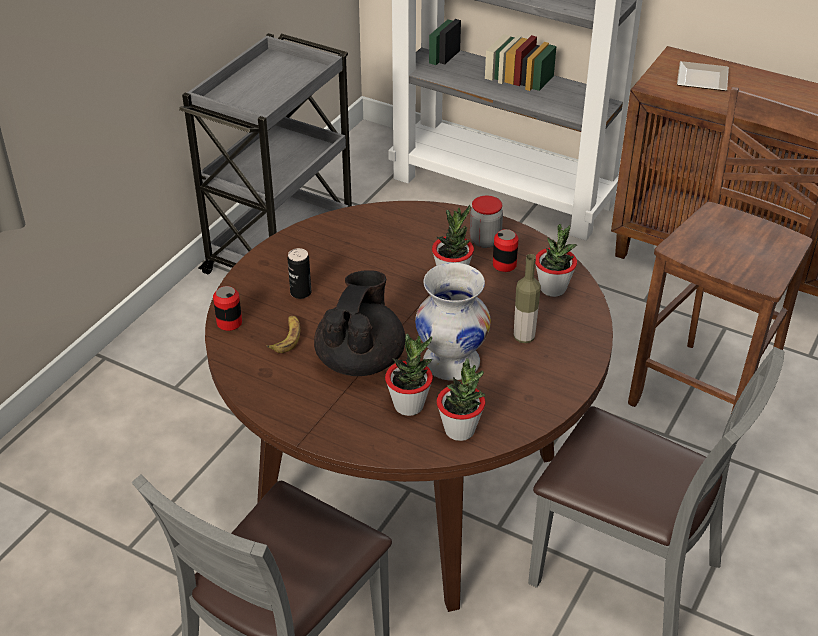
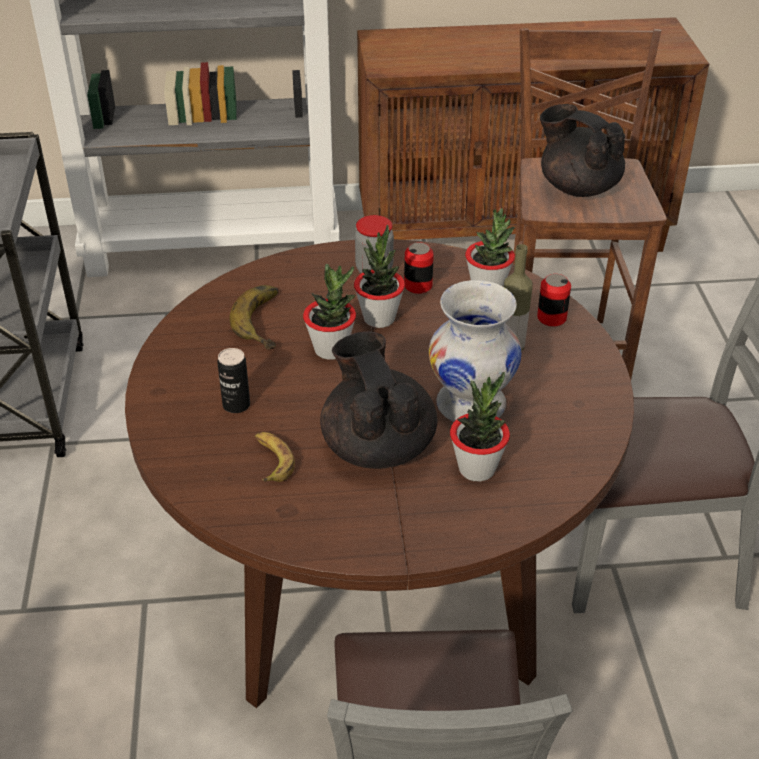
camera: 35 degrees left, 0 degrees up
can [213,286,242,331] -> can moved to [537,274,571,327]
potted plant [437,358,486,441] -> potted plant moved to [303,264,356,360]
plate [677,61,729,91] -> none
none -> banana [229,285,278,350]
none -> black teapot [540,104,625,197]

